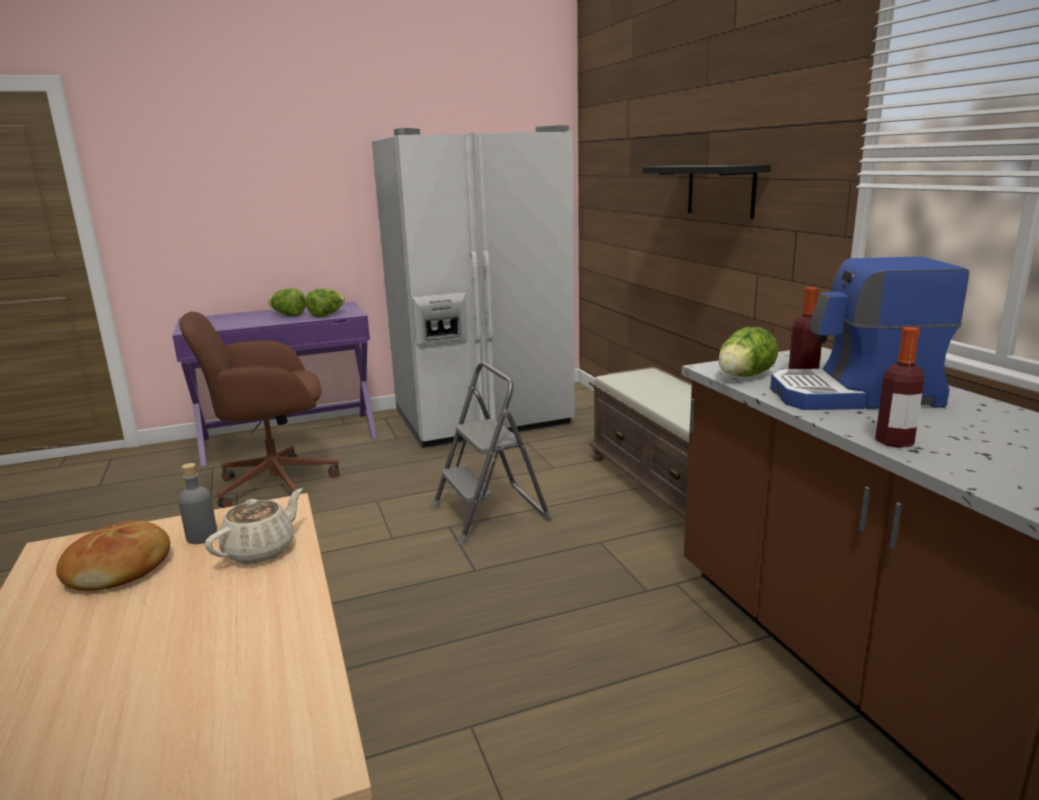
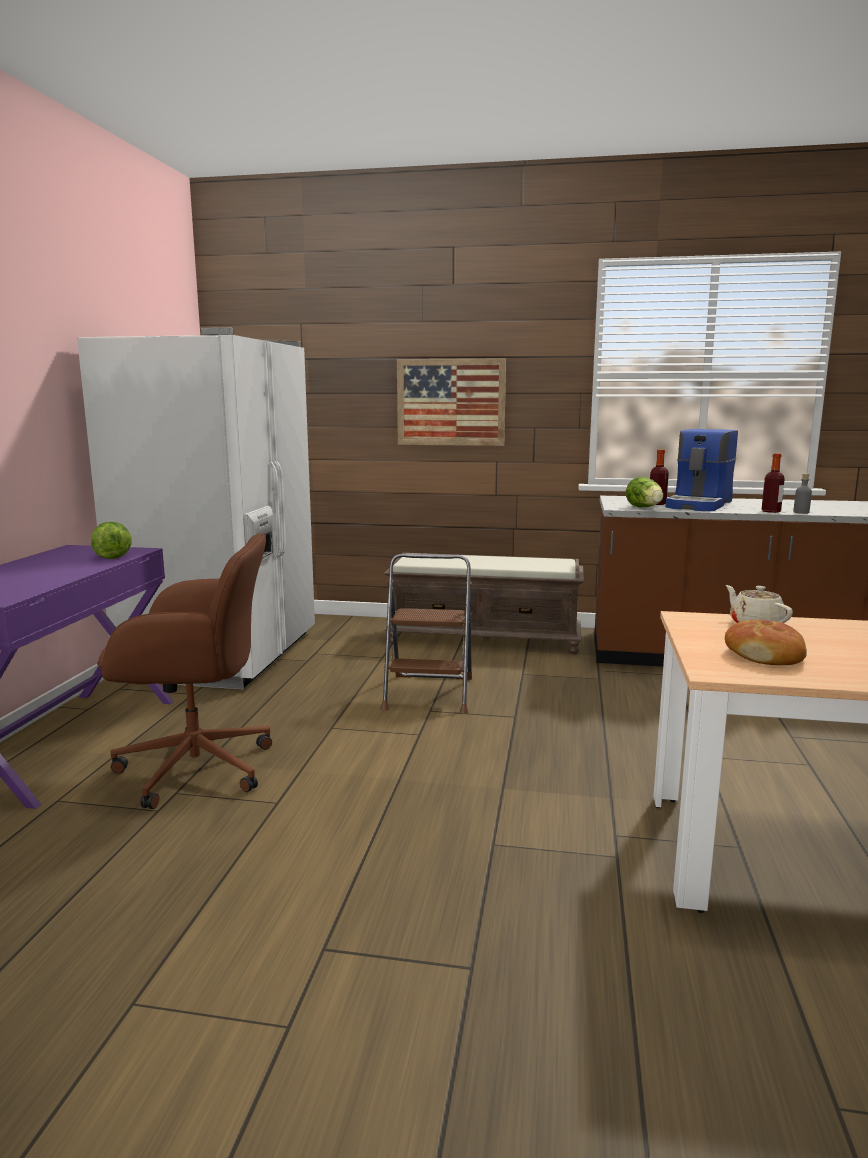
camera: 60 degrees left, 5 degrees down
grey bottle [178,463,217,544] -> grey bottle moved to [793,474,812,514]
brown office chair [180,312,339,508] -> brown office chair turned 105 degrees counterclockwise [97,533,272,809]
lettuce [268,288,306,316] -> none
grey step ladder [430,362,551,545] -> brown step ladder [380,553,472,714]
black shelf [642,165,771,219] -> picture [397,358,506,446]

